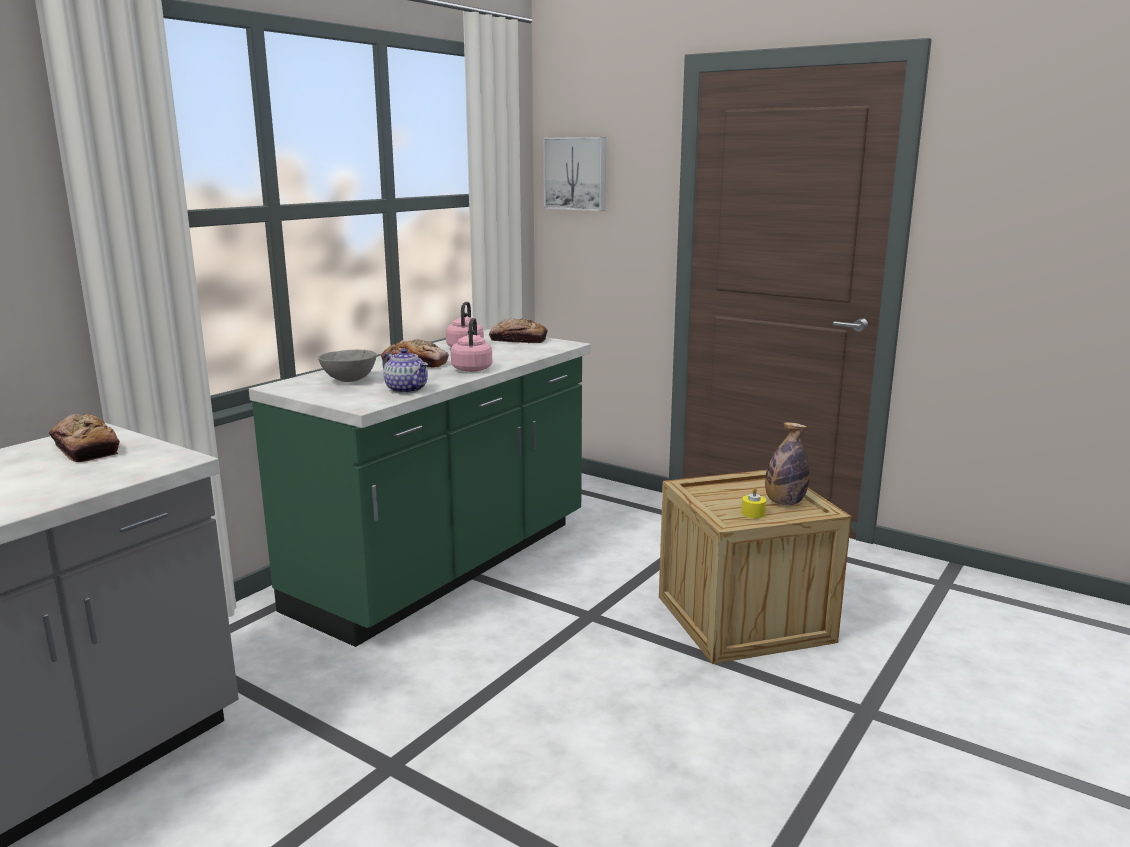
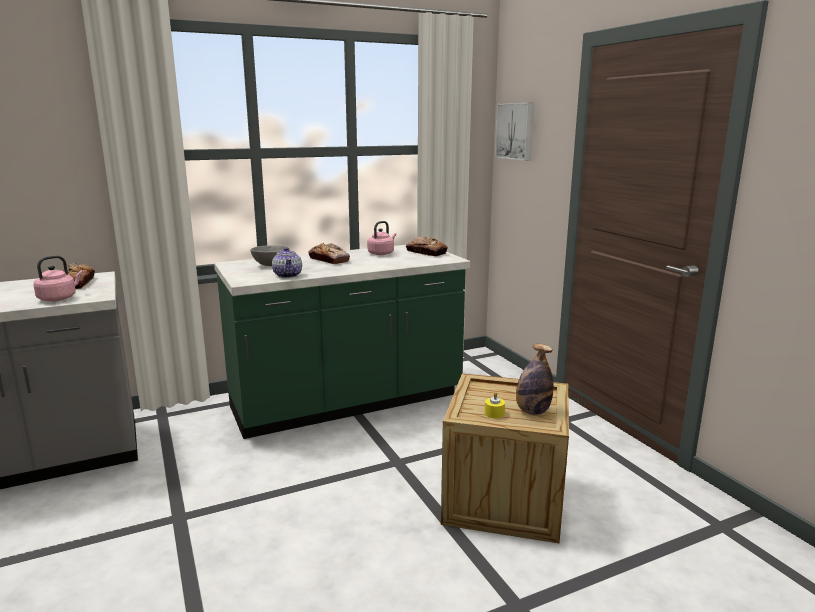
camera: 30 degrees right, 0 degrees up
pink kettle [451,318,492,372] -> pink kettle moved to [34,255,83,301]

